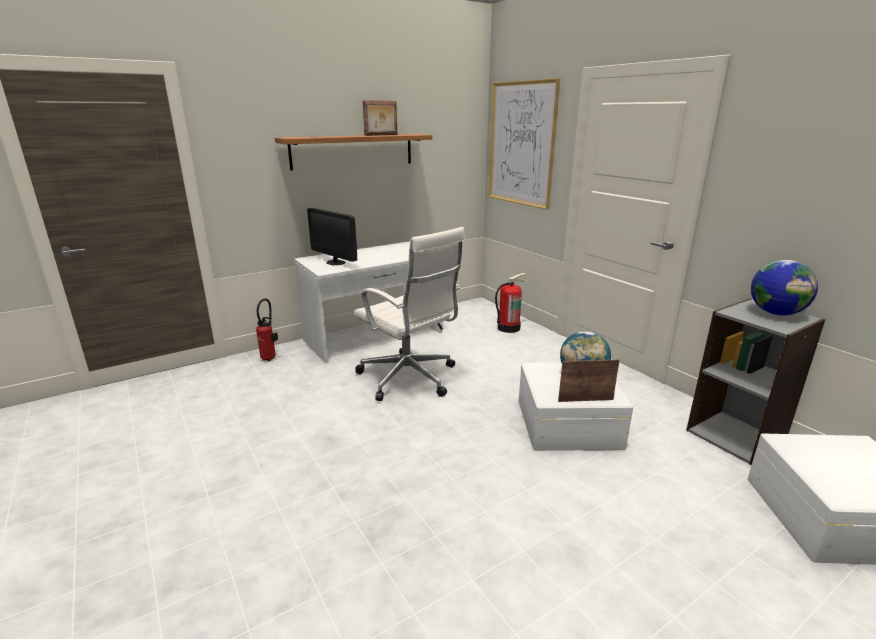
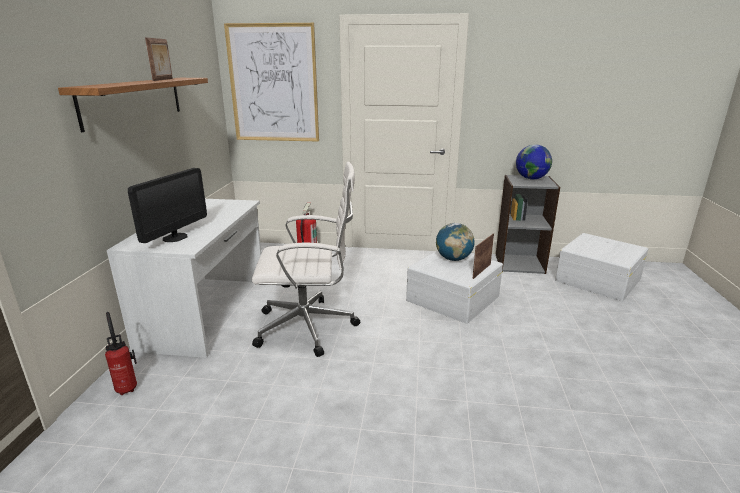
camera: 50 degrees left, 0 degrees up
monitor [307,208,357,265] -> monitor turned 60 degrees counterclockwise [128,168,207,243]

